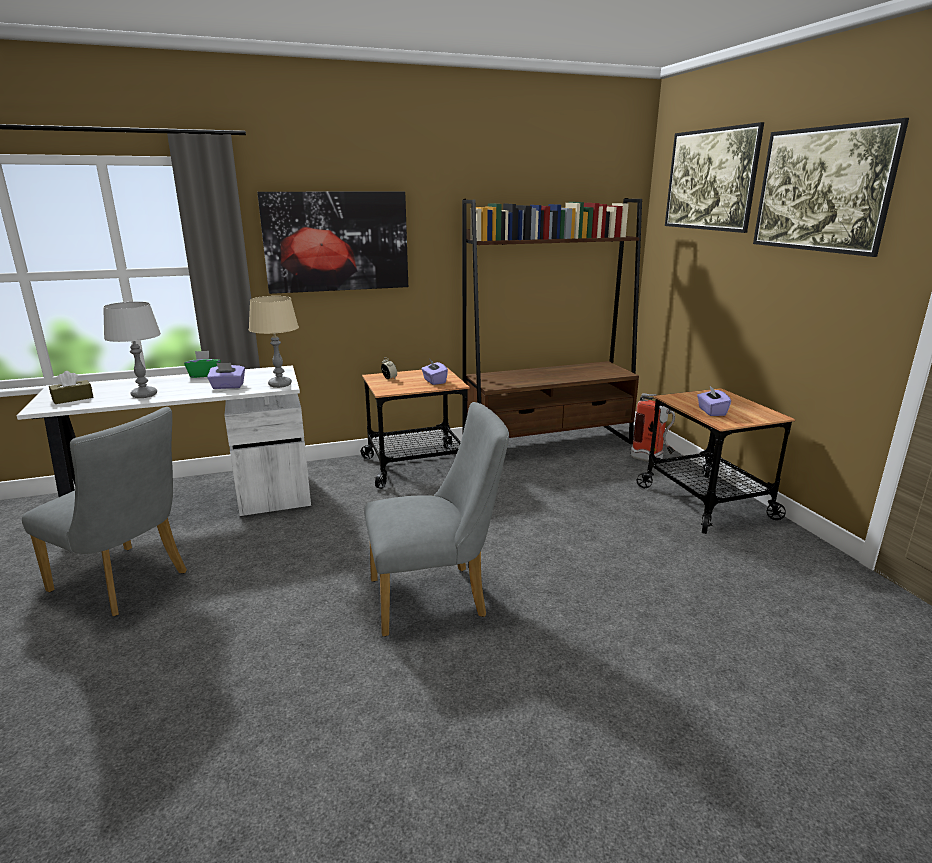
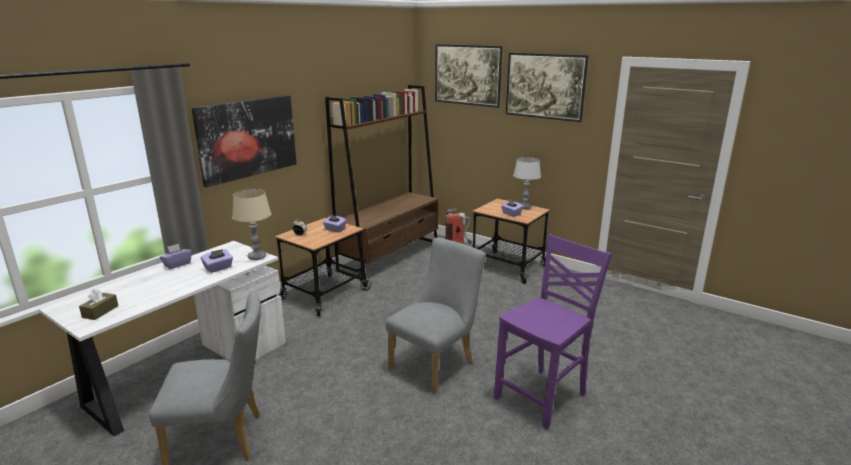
camera: 35 degrees left, 0 degrees up
grey table lamp [103,302,161,398] -> grey table lamp moved to [513,157,541,209]
green tissue box [184,351,221,378] -> purple tissue box [160,244,192,269]
none -> purple chair [494,234,612,430]

